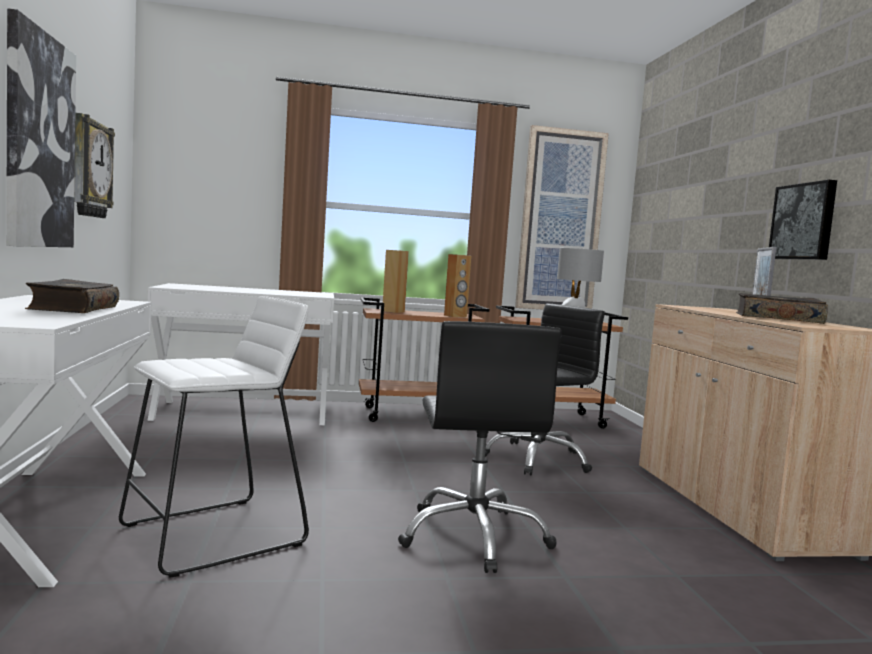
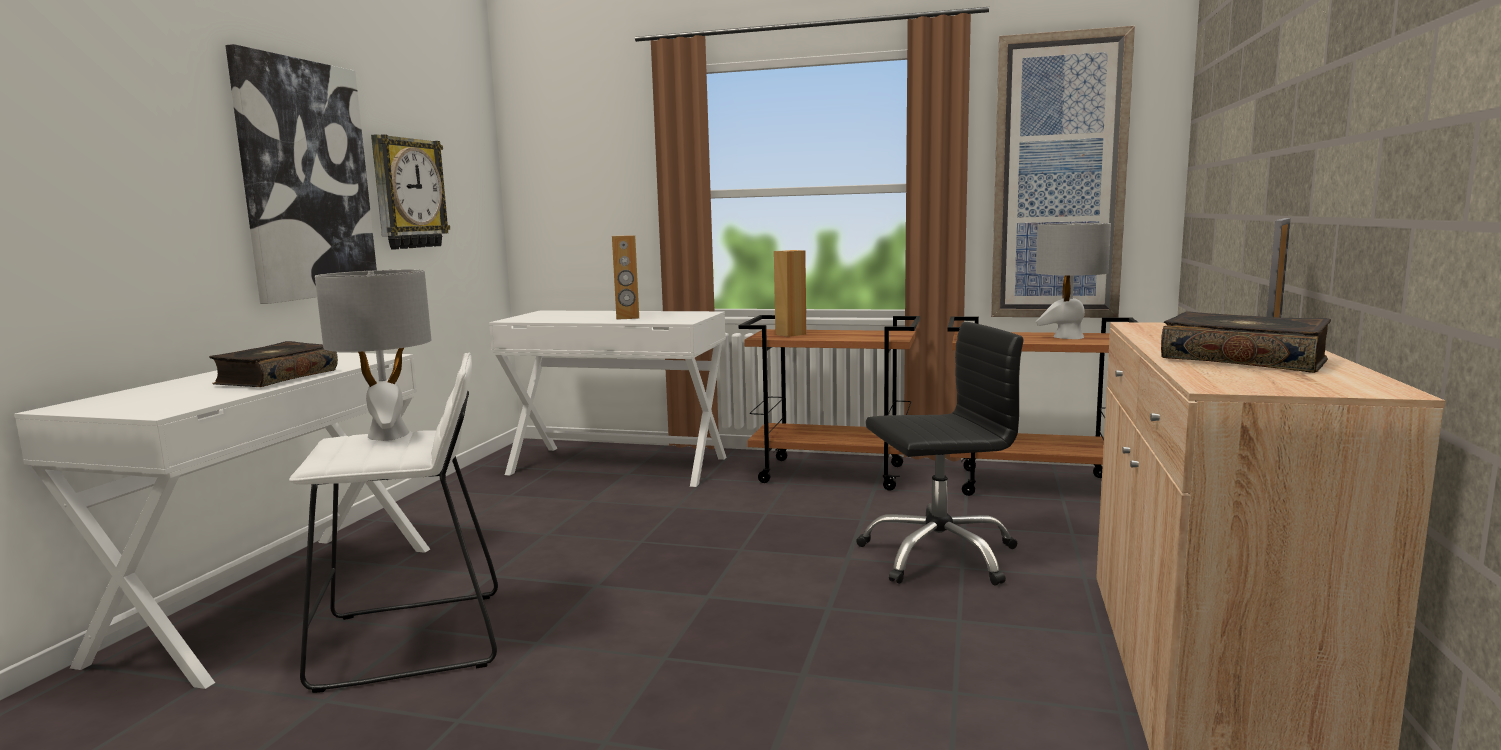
camera: 25 degrees right, 5 degrees up
black office chair [398,321,562,573] -> none
brown speaker [444,254,471,317] -> brown speaker moved to [612,235,639,320]
picture [769,180,837,260] -> none
none -> grey table lamp [315,270,431,441]

